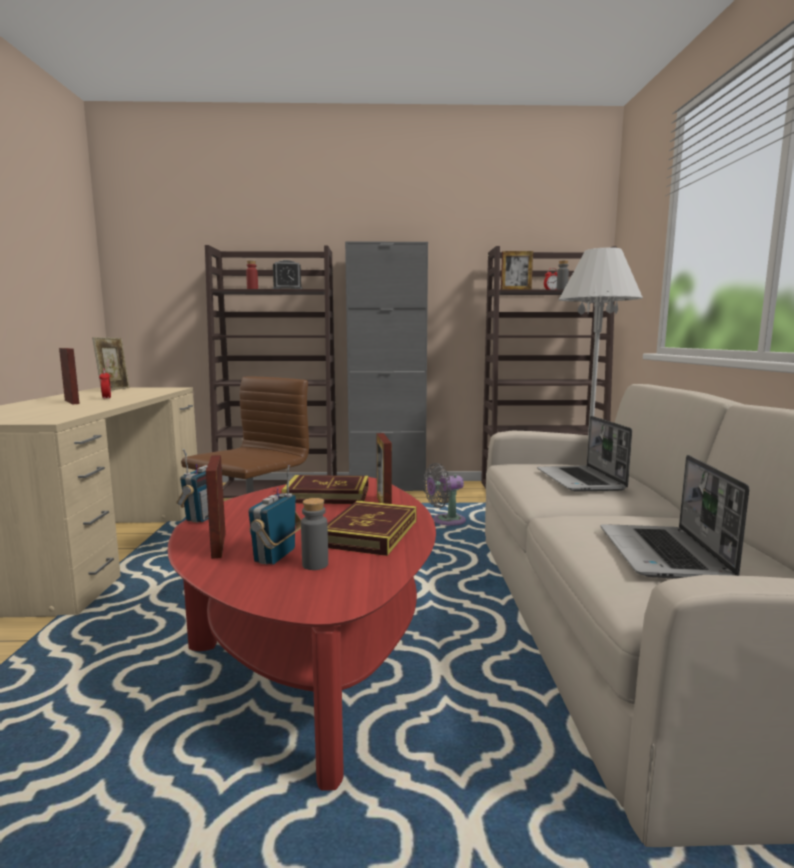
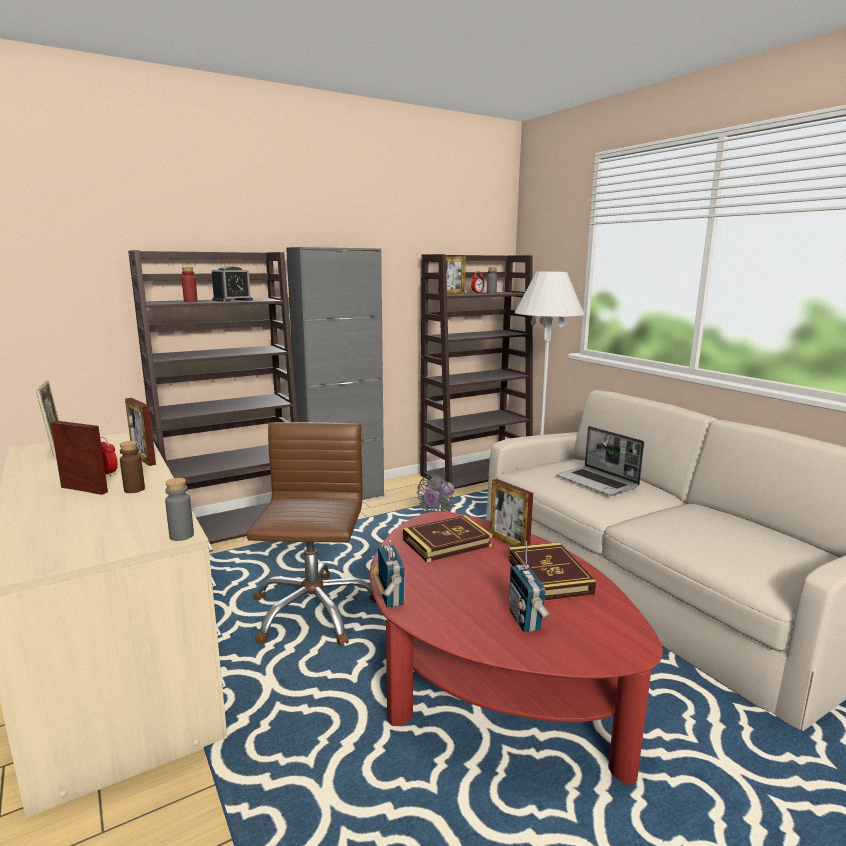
camera: 30 degrees left, 5 degrees up
picture frame [206,455,226,559] -> picture frame moved to [125,398,156,466]
grey bottle [301,498,328,570] -> grey bottle moved to [165,478,194,541]
laptop [601,455,749,579] -> none
none -> brown bottle [120,441,145,493]

